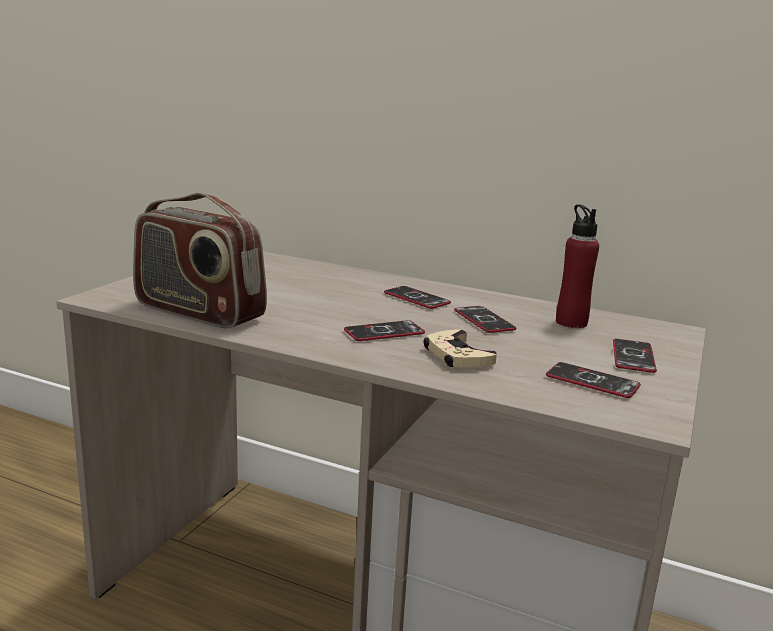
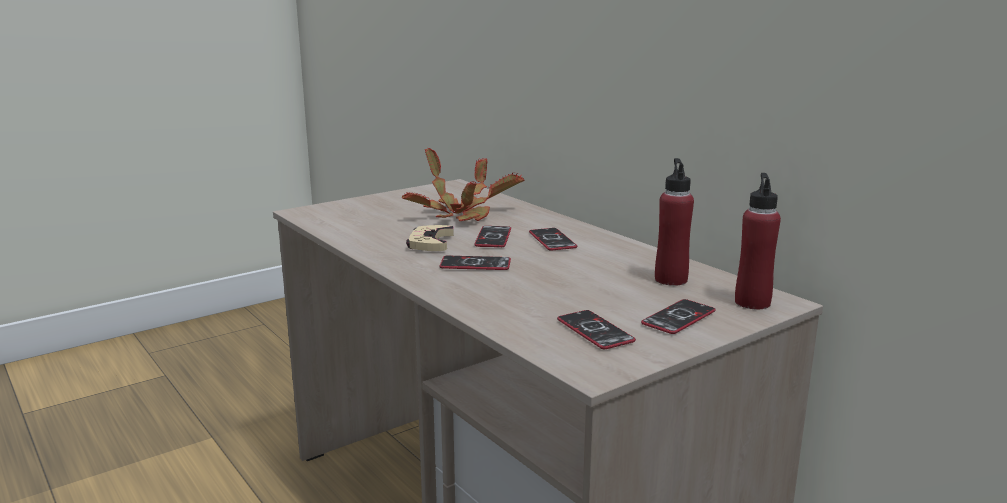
camera: 30 degrees right, 0 degrees up
radio [133,193,267,328] -> none
beige game controller [423,330,497,367] -> beige game controller moved to [406,225,454,251]
phone [454,306,517,333] -> phone moved to [474,226,511,247]
none -> potted plant [402,147,525,221]
none -> red bottle [735,173,781,309]

